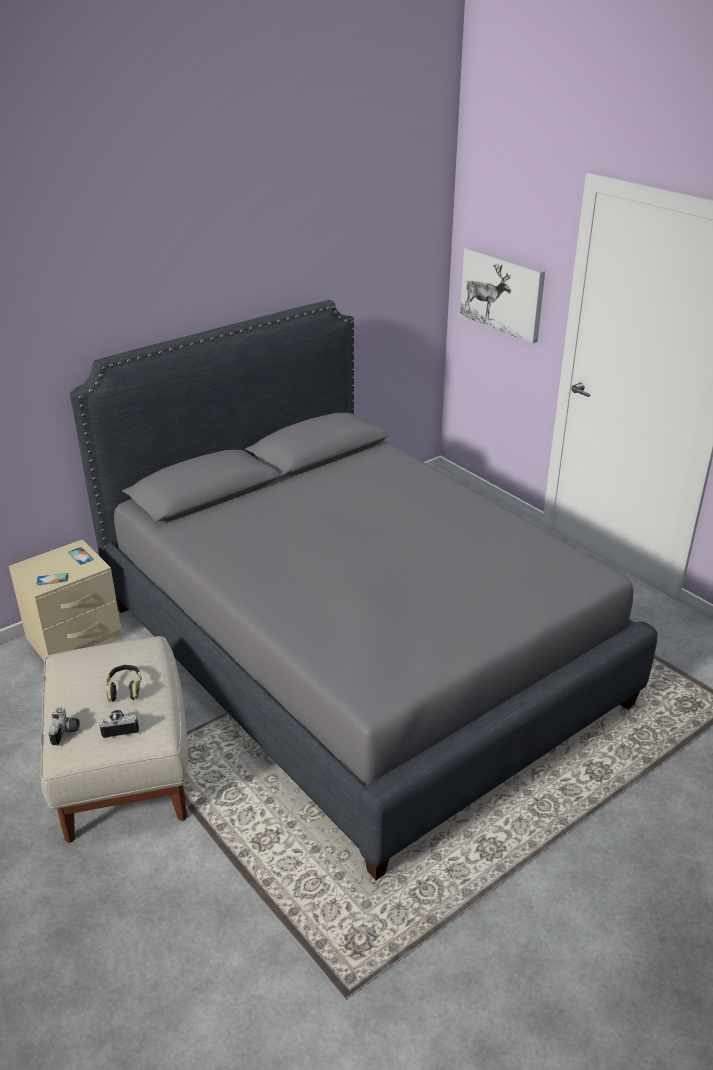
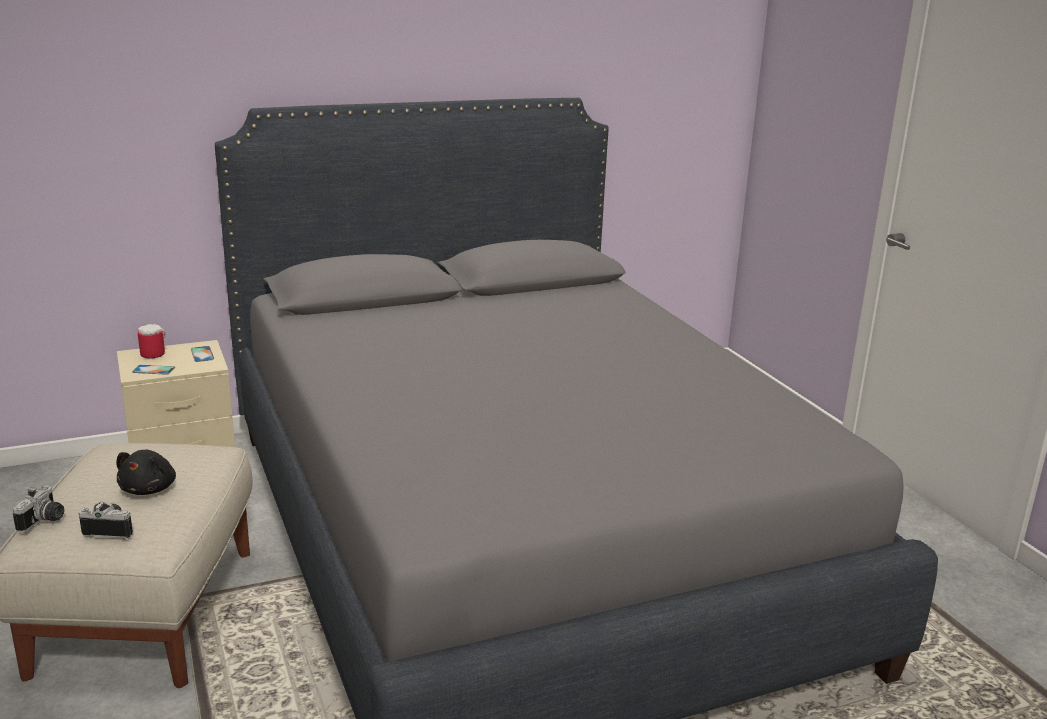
camera: 15 degrees right, 10 degrees down
headphones [106,665,142,702] -> black plush toy [116,450,176,495]
picture [460,247,545,344] -> none
none -> mug [137,324,165,359]

